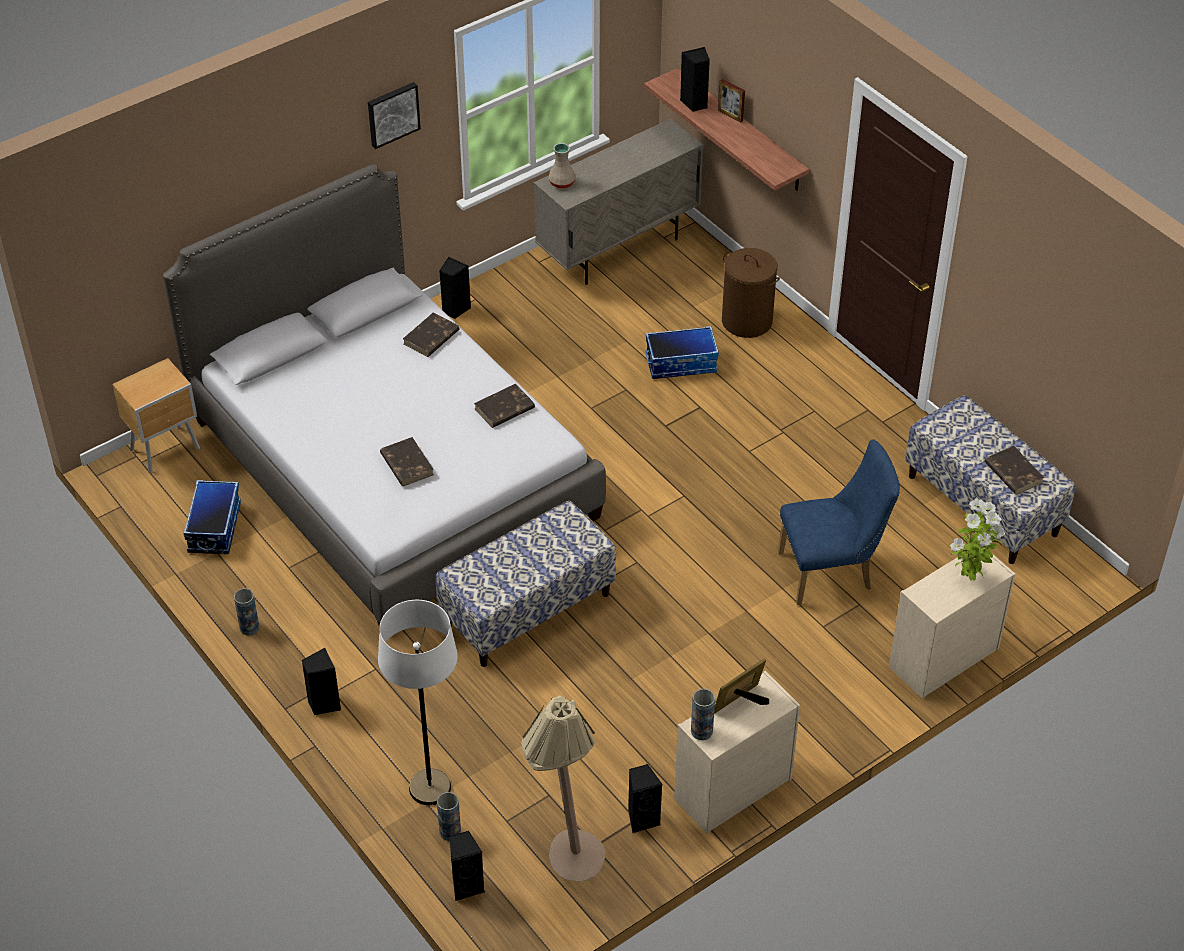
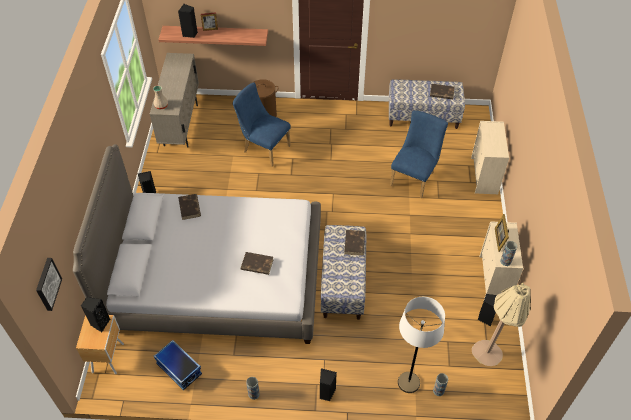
camera: 50 degrees left, 5 degrees up
picture [368,82,421,149] -> picture moved to [36,258,62,311]
black speaker [449,831,485,901] -> black speaker moved to [81,297,110,332]
brown book [474,384,535,428] -> brown book moved to [344,230,365,256]
storage box [646,326,719,379] -> blue chair [233,82,291,167]
potted plant [950,498,1005,581] -> none

